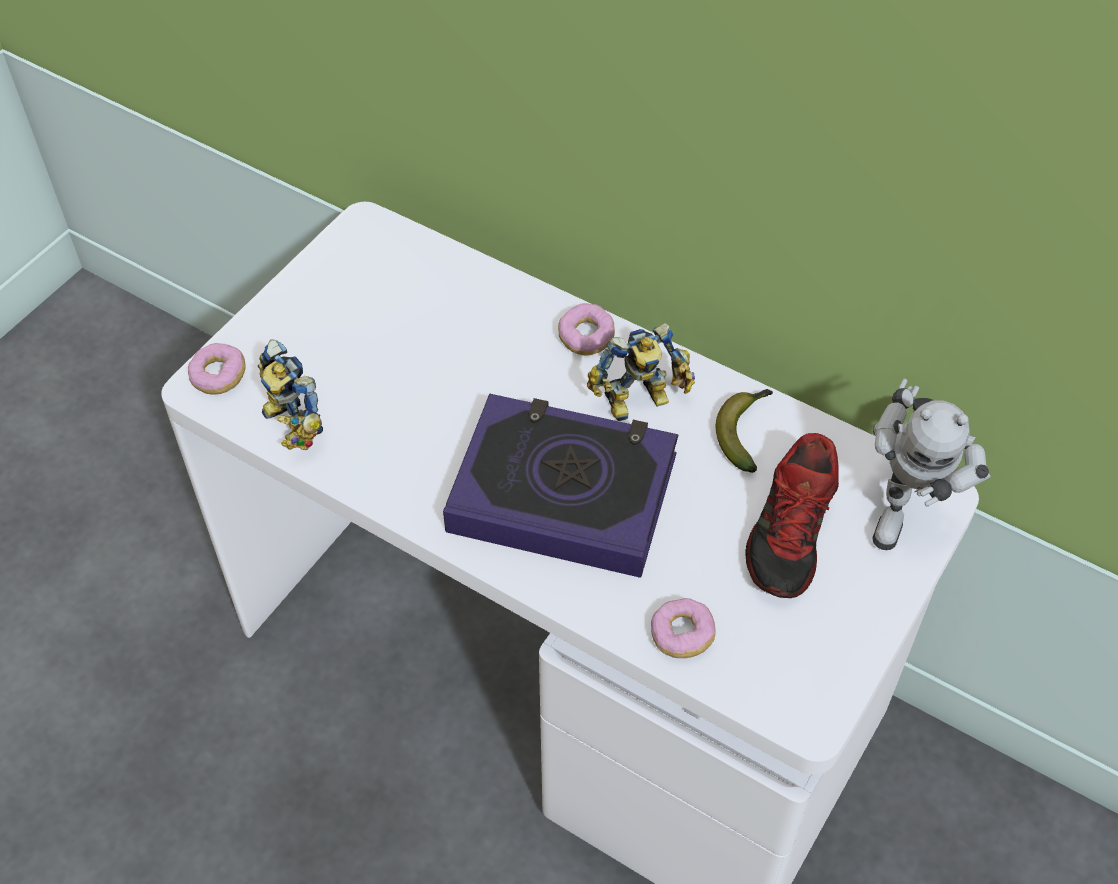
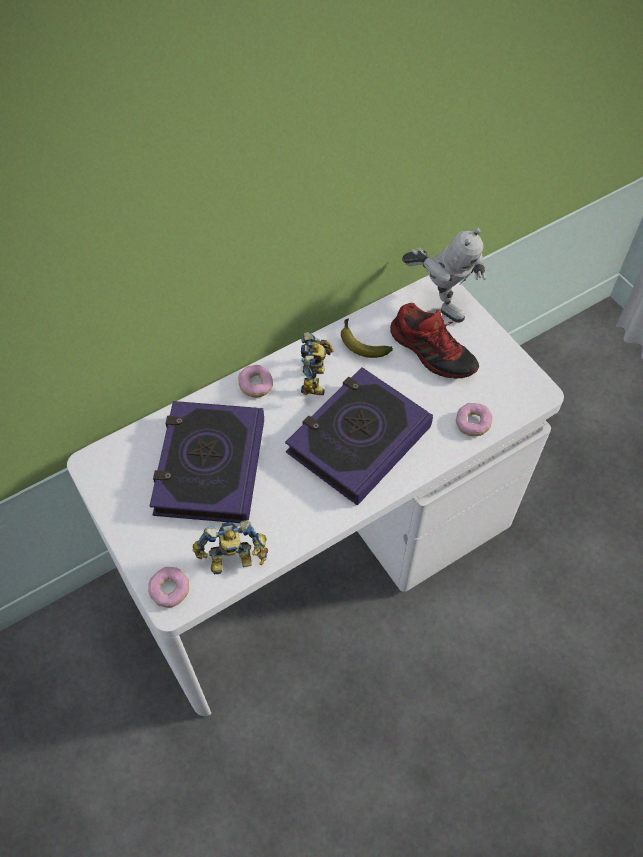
camera: 65 degrees left, 5 degrees up
none -> book [150,401,264,523]

